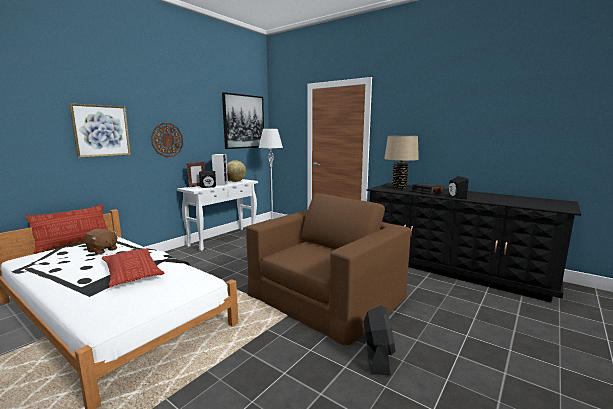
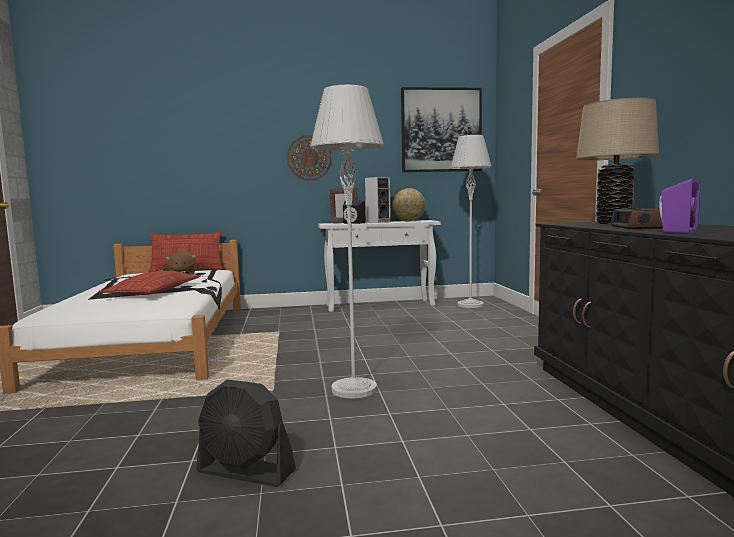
camera: 45 degrees right, 5 degrees down
picture [69,103,131,158] -> none
brown armchair [246,194,411,346] -> grey floor lamp [310,85,384,399]
black fan [364,306,395,375] -> black fan turned 60 degrees clockwise [196,380,296,487]
black speaker [449,176,469,199] -> purple speaker [659,178,701,234]

